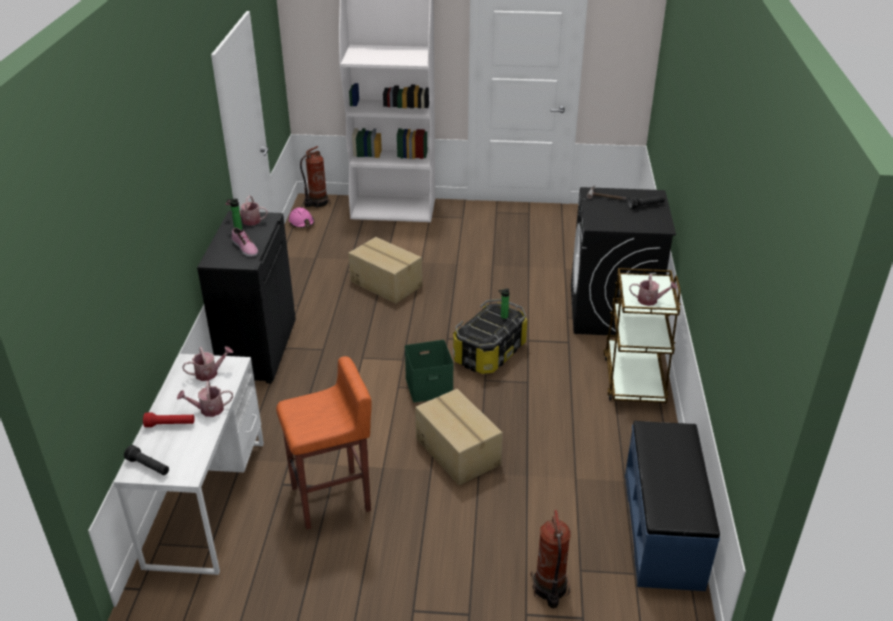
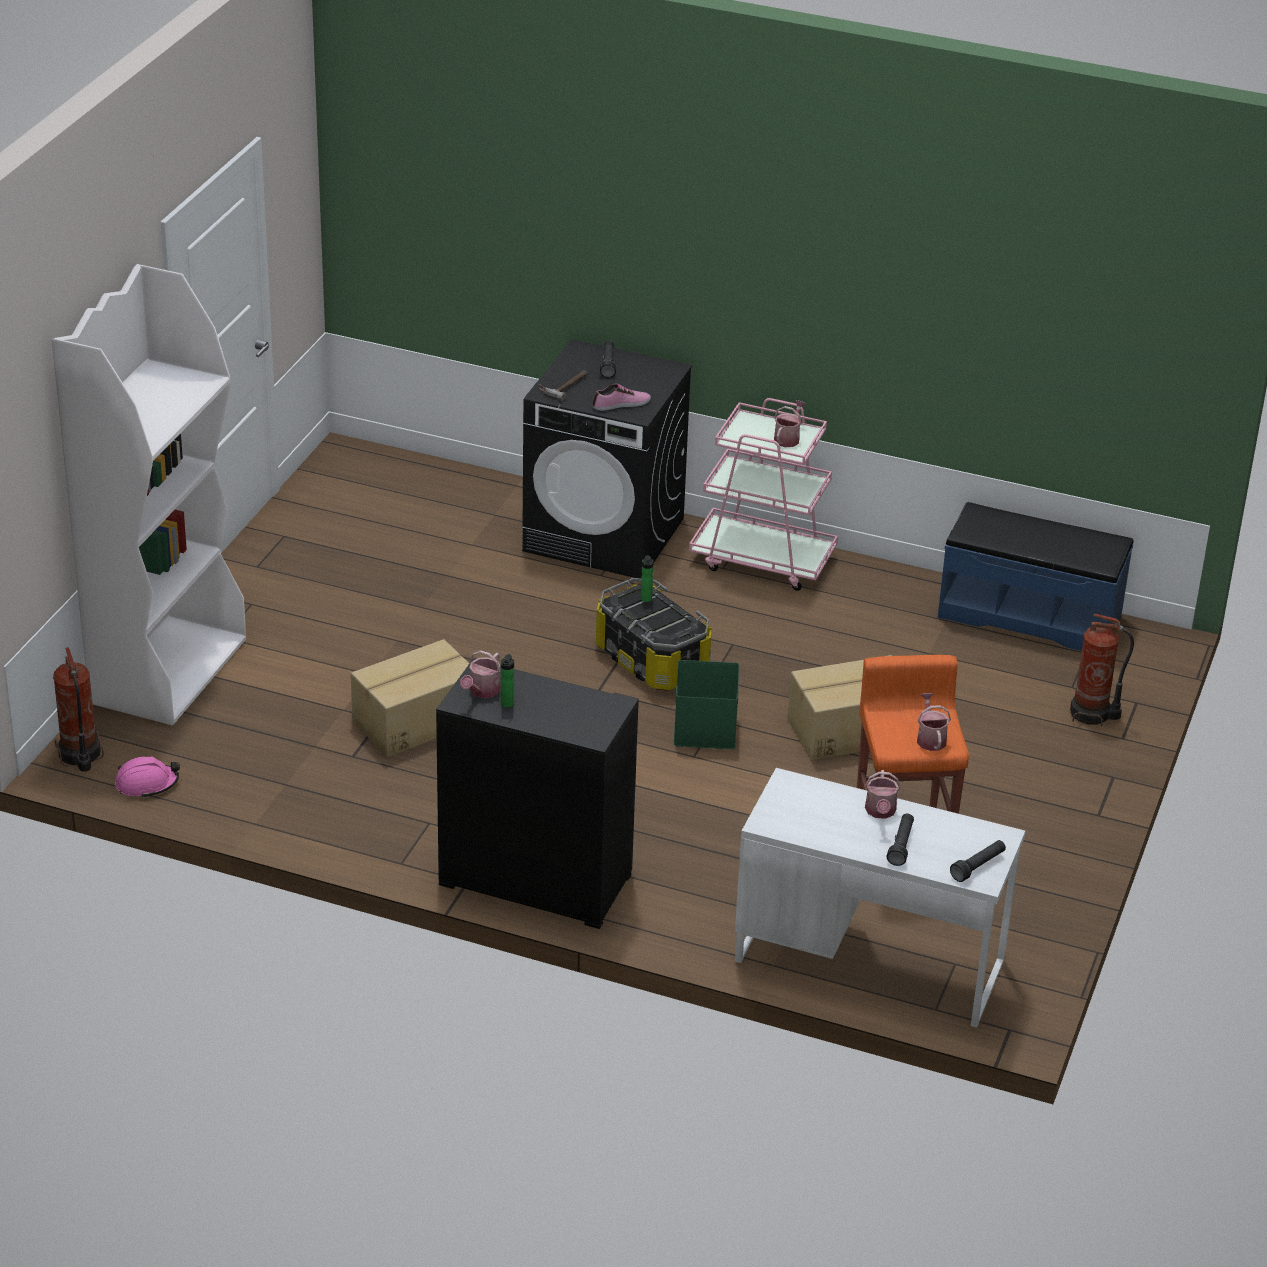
camera: 75 degrees left, 0 degrees up
red flashlight [143,413,195,427] -> black flashlight [887,813,914,866]
watering can [182,346,233,381] -> watering can moved to [917,693,951,751]
shoe [231,228,258,257] -> shoe moved to [593,384,651,411]
brown cart [603,268,681,403] -> pink cart [689,398,838,591]

